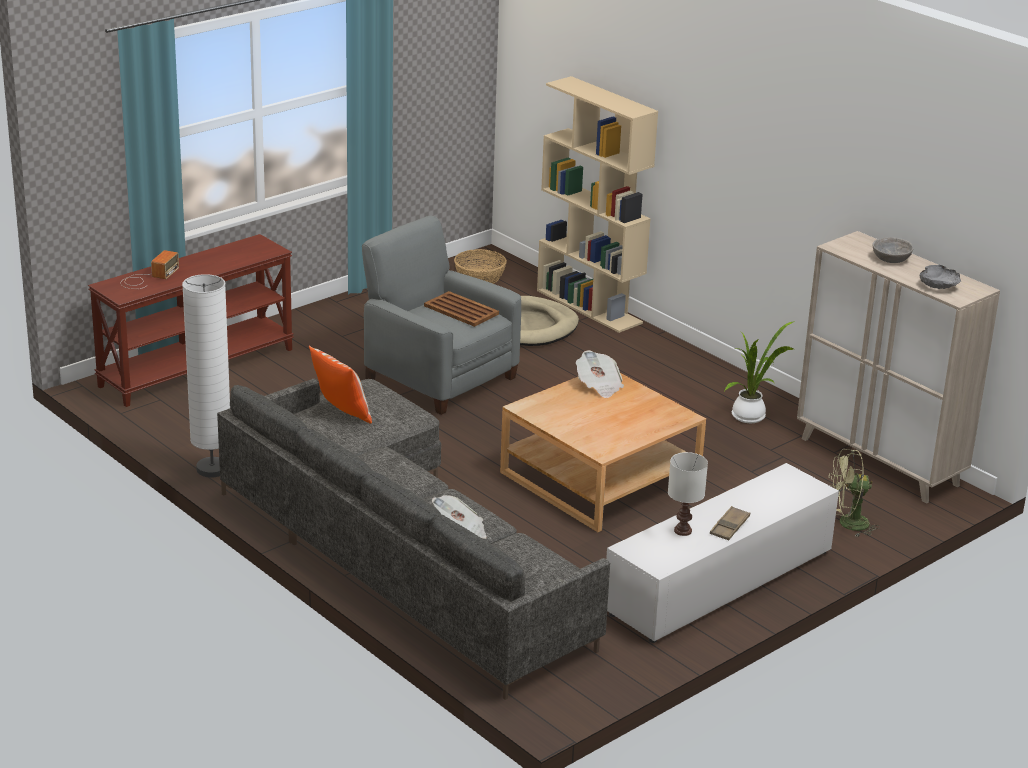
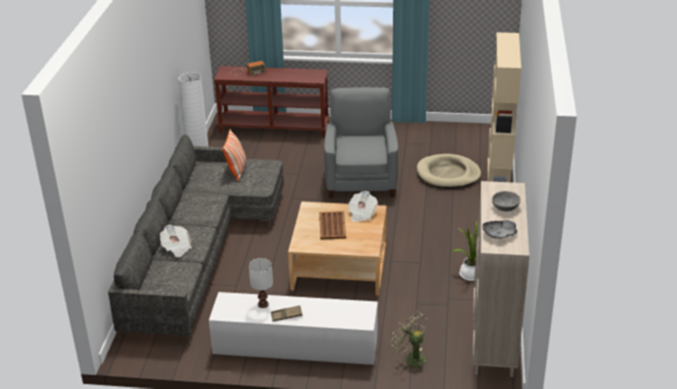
camera: 50 degrees right, 5 degrees up
brown tray [424,291,499,327] -> brown tray moved to [319,211,346,240]
basket [454,249,507,284] -> none

